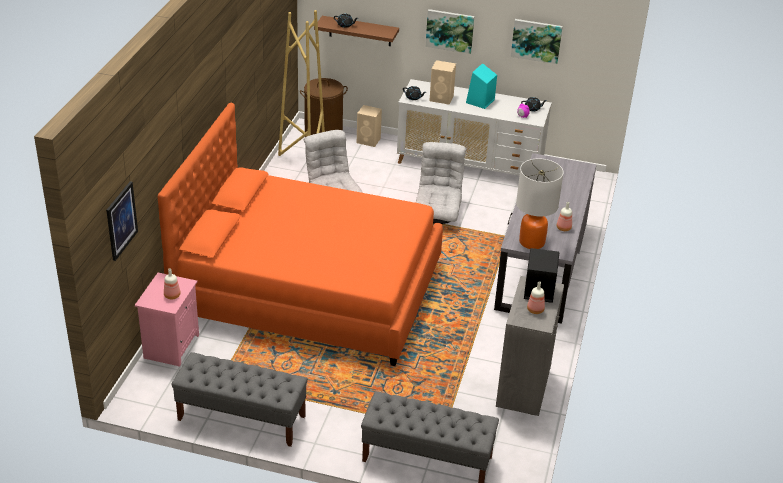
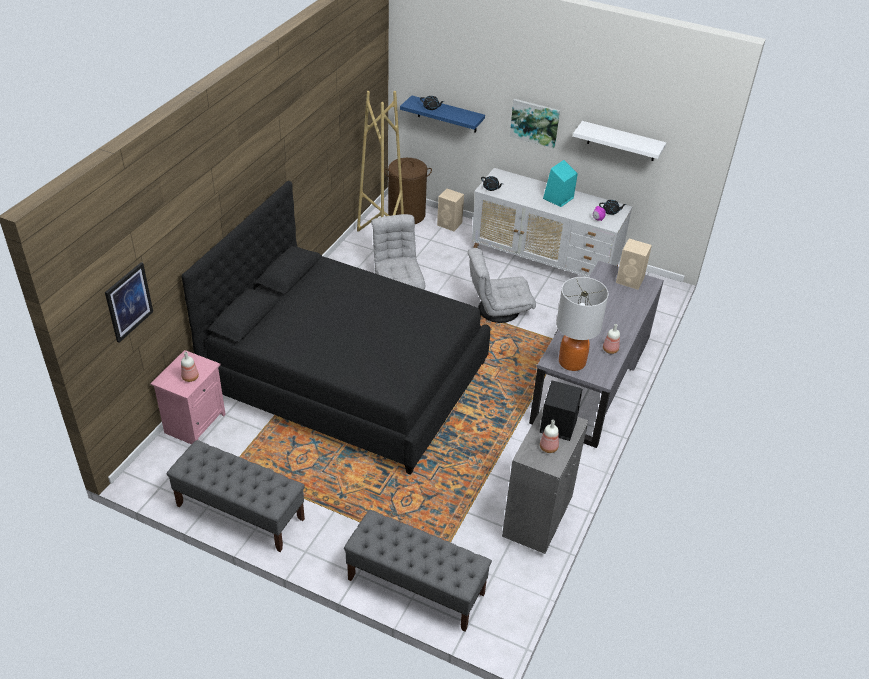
camera: 10 degrees right, 5 degrees up
orange bed [158,103,443,366] -> black bed [182,181,490,475]
brown shelf [314,16,399,46] -> blue shelf [400,95,485,133]
grey armchair [415,142,466,224] -> grey armchair turned 120 degrees counterclockwise [468,248,536,323]
beige speaker [429,60,456,105] -> beige speaker moved to [616,239,652,290]
picture [511,19,563,64] -> white shelf [573,121,666,161]

